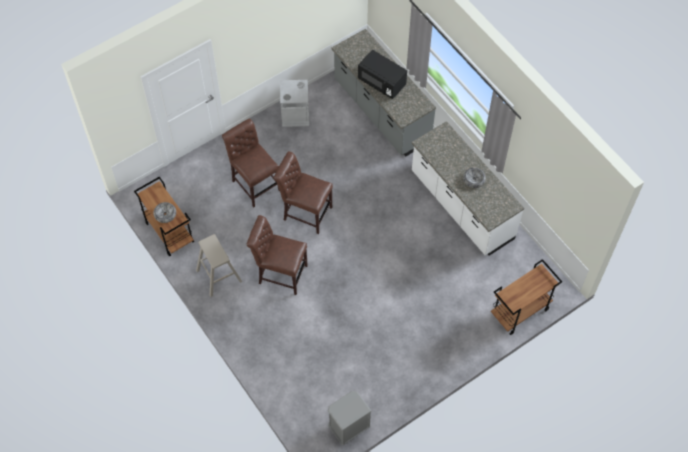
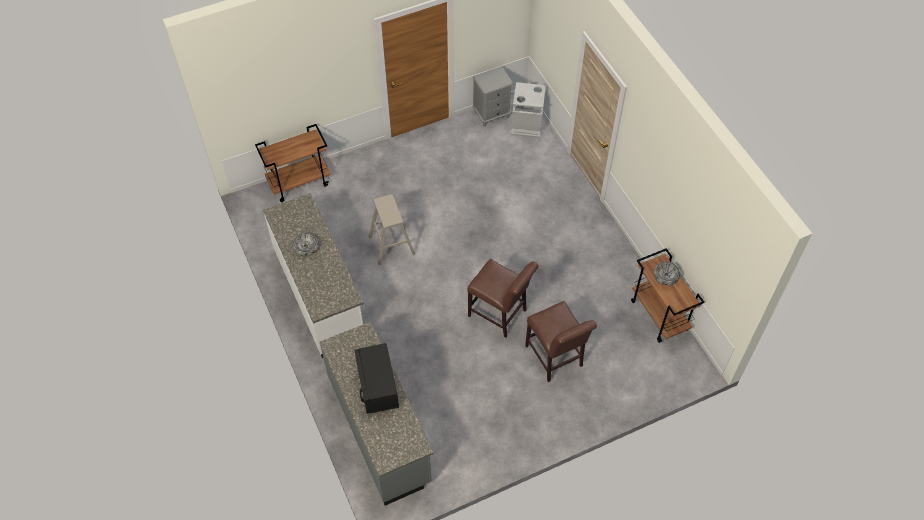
camera: 170 degrees left, 5 degrees down
beige stool [196,234,242,297] -> beige stool moved to [368,194,416,265]
brown chair [247,215,308,295] -> none
grey trash can [280,80,309,127] -> grey trash can moved to [511,82,546,138]
black microwave [358,50,407,99] -> black microwave turned 150 degrees counterclockwise [355,343,399,414]

